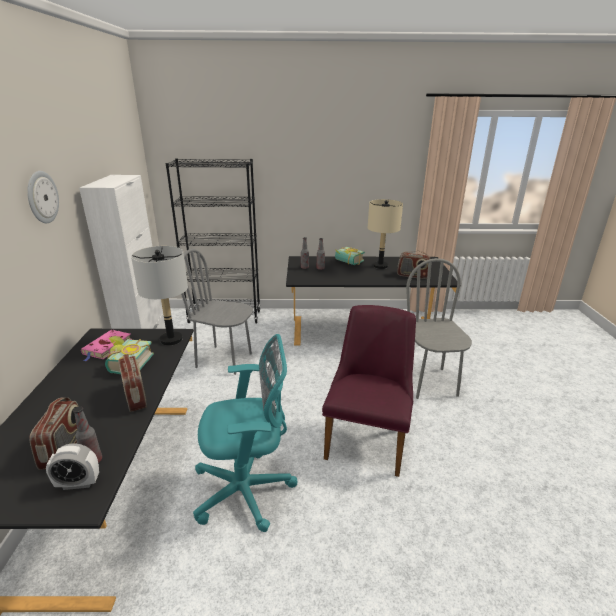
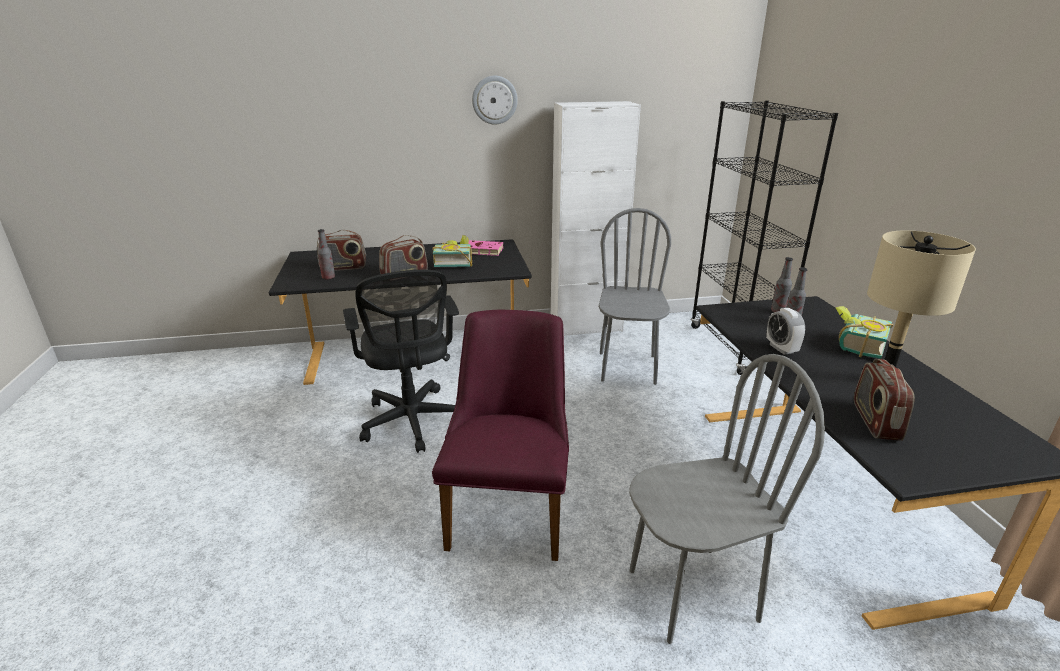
camera: 80 degrees right, 0 degrees up
alarm clock [46,443,99,490] -> alarm clock moved to [766,308,805,355]
grey table lamp [131,246,188,346] -> none
turquoise office chair [193,334,298,532] -> black office chair [343,270,459,453]
purple chair [322,305,416,477] -> purple chair turned 90 degrees counterclockwise [432,310,569,561]

